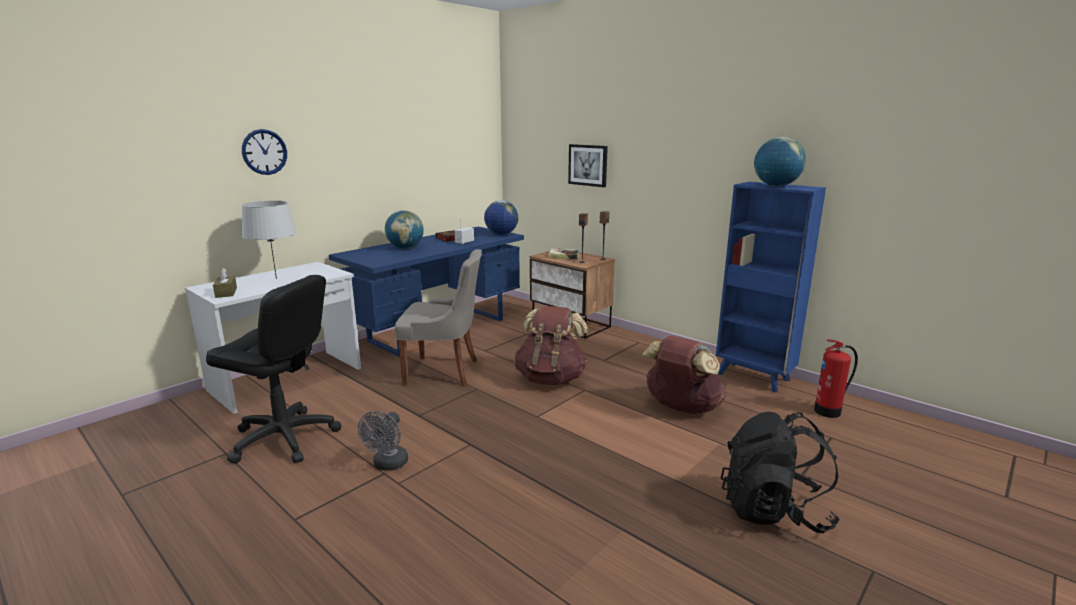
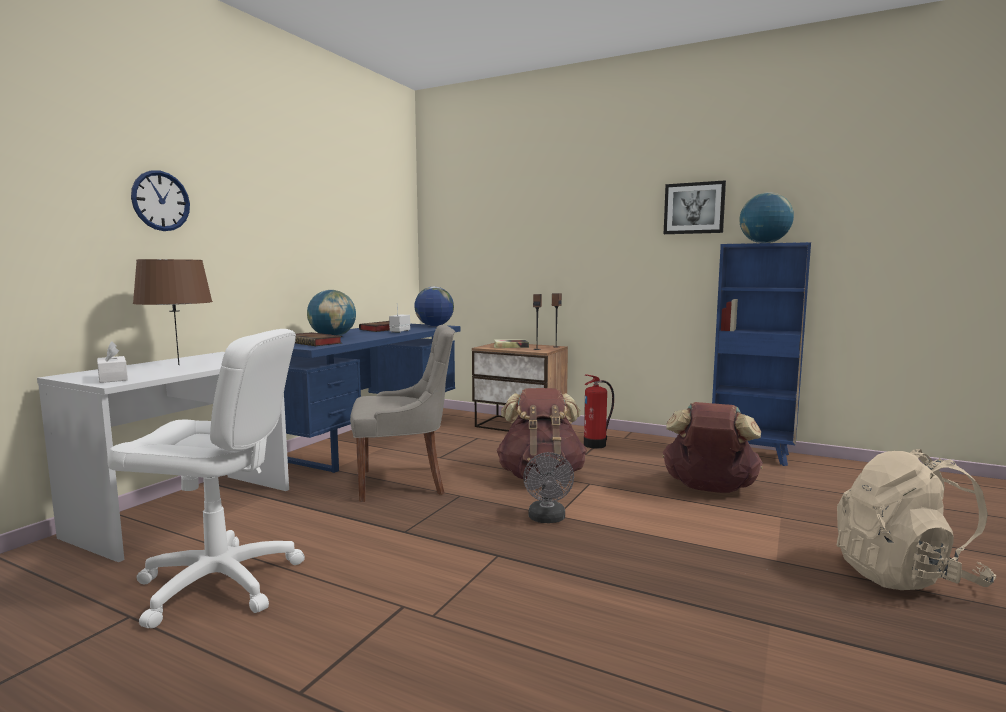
camera: 15 degrees left, 10 degrees down
black office chair [206,275,341,464] -> white office chair [107,329,305,629]
brown tissue box [213,268,237,298] -> white tissue box [97,341,128,383]
grey table lamp [242,201,297,279] -> brown table lamp [133,259,213,365]
grey fan [358,411,408,471] -> grey fan moved to [523,452,574,523]
picture [568,144,608,187] -> picture moved to [664,180,726,234]
black backpack [721,412,840,533] -> beige backpack [837,449,996,590]
fire extinguisher [814,339,858,418] -> fire extinguisher moved to [584,374,614,449]
none -> book [295,332,342,346]

